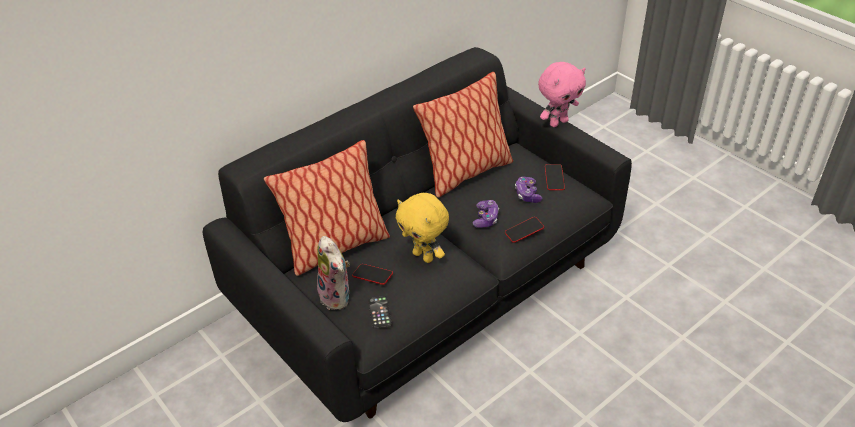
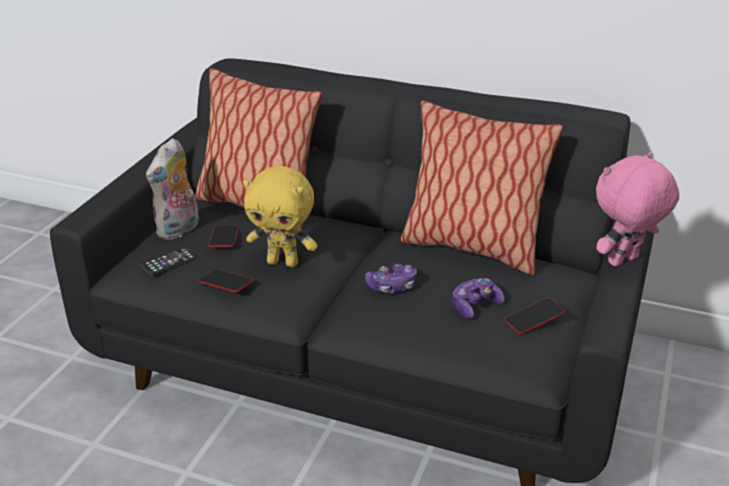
camera: 60 degrees right, 10 degrees down
yellow plush toy [396,193,449,263] -> yellow plush toy turned 90 degrees counterclockwise [243,166,318,267]
phone [505,217,544,243] -> phone moved to [199,269,253,293]
pink plush toy [538,62,586,127] -> pink plush toy turned 120 degrees clockwise [596,152,679,267]

